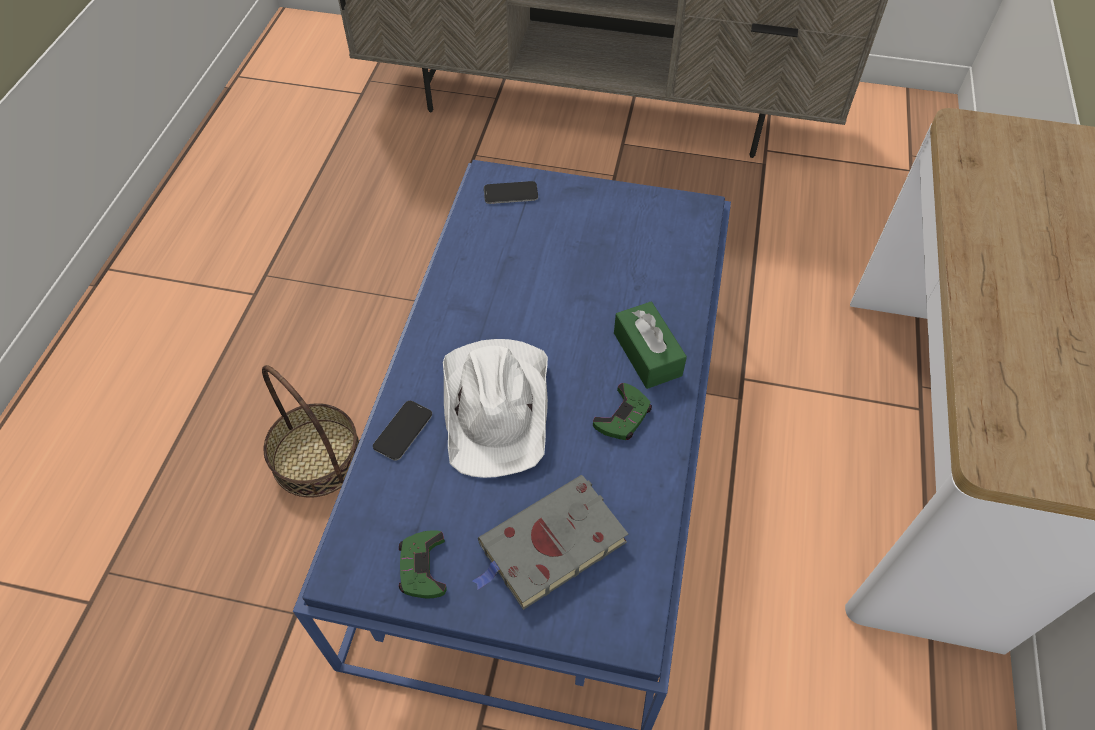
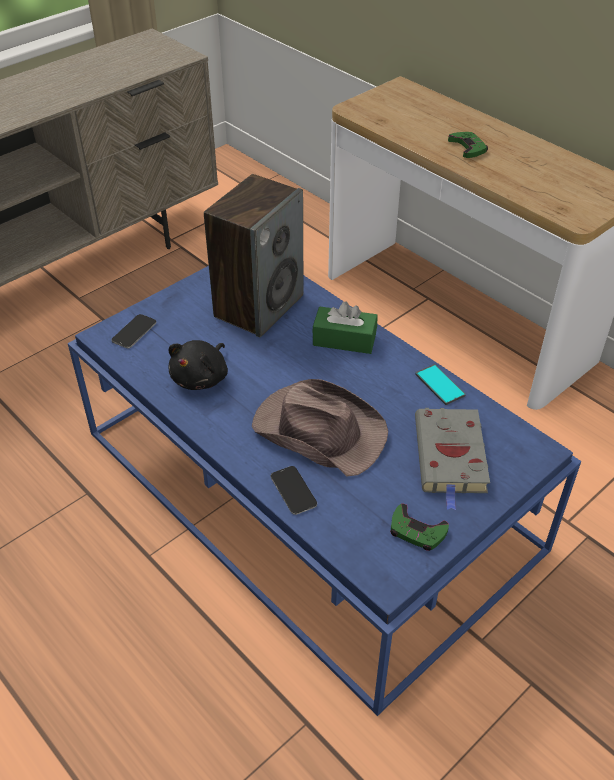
camera: 55 degrees left, 10 degrees down
basket [262,365,360,498] -> none
white hat [443,339,548,478] -> brown hat [252,379,388,476]
green game controller [593,383,652,440] -> green game controller moved to [448,132,488,158]
none -> black plush toy [168,340,228,390]
none -> speaker [204,174,303,337]
none -> phone [415,364,465,405]

